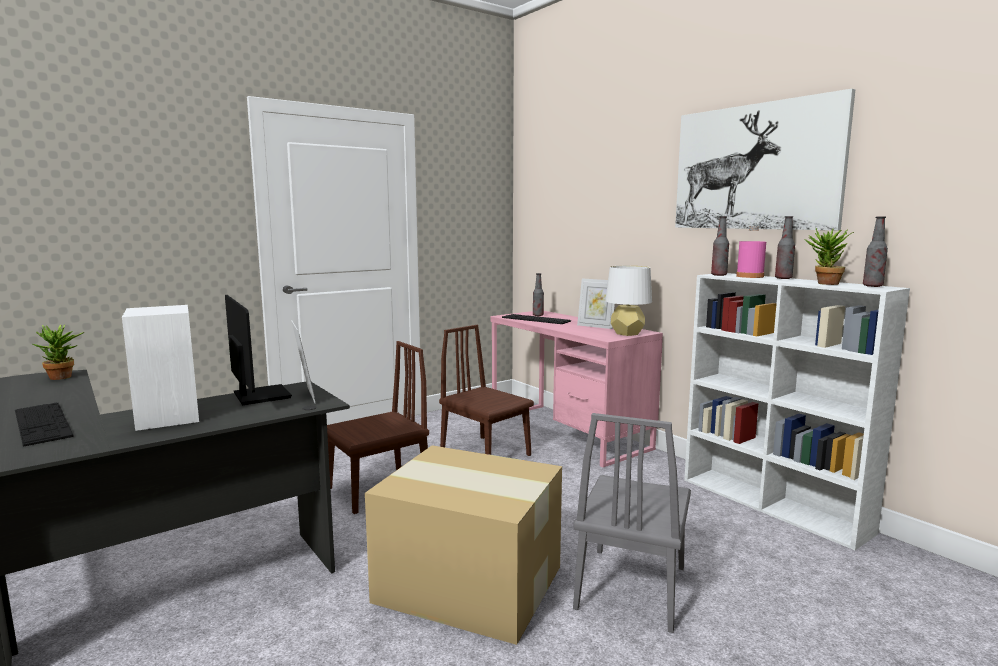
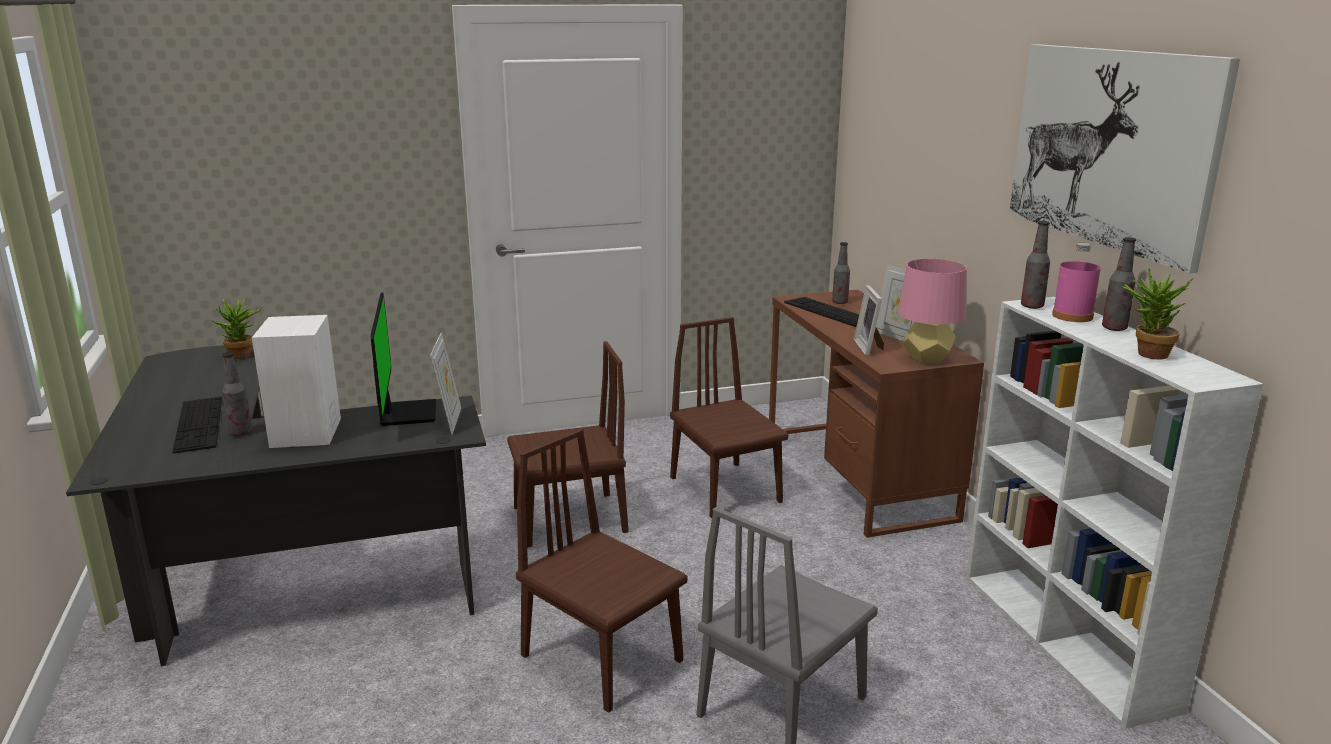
camera: 20 degrees right, 10 degrees up
cardboard box [365,445,562,645] -> brown chair [516,428,687,713]
pink desk [491,311,663,467] -> brown desk [769,290,984,538]
white table lamp [605,266,652,336] -> pink table lamp [898,259,967,364]
bottle [863,216,888,287] -> bottle moved to [222,352,253,436]
none -> picture frame [854,285,884,356]

